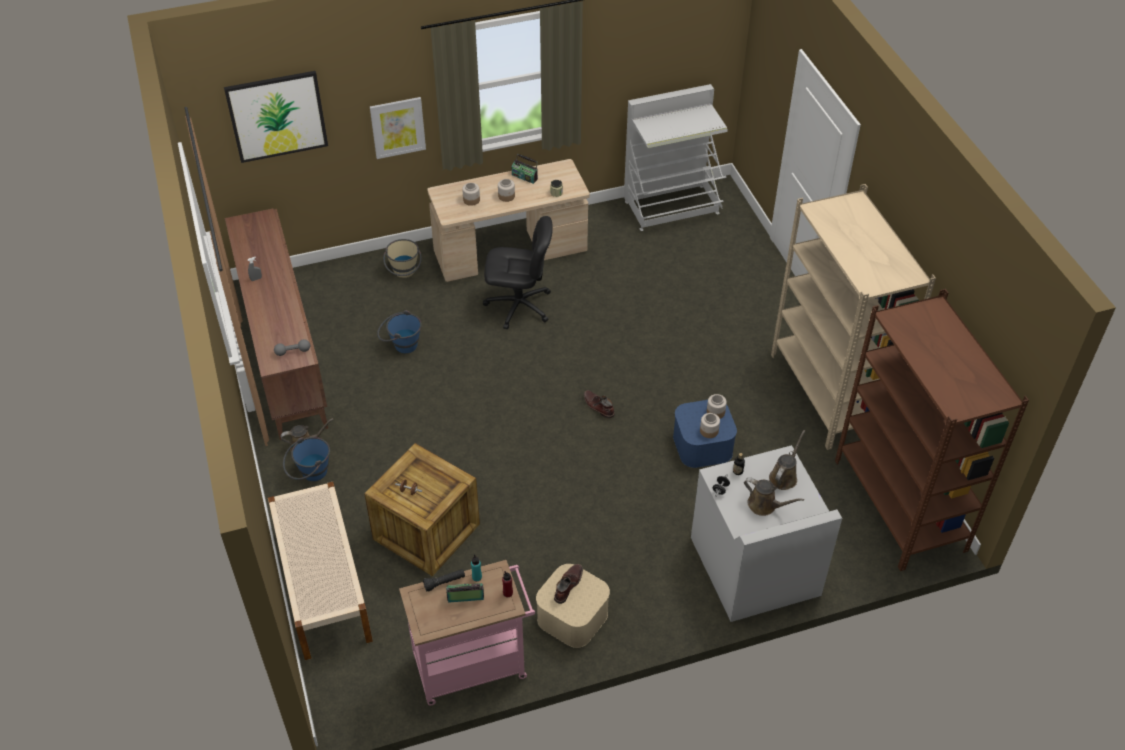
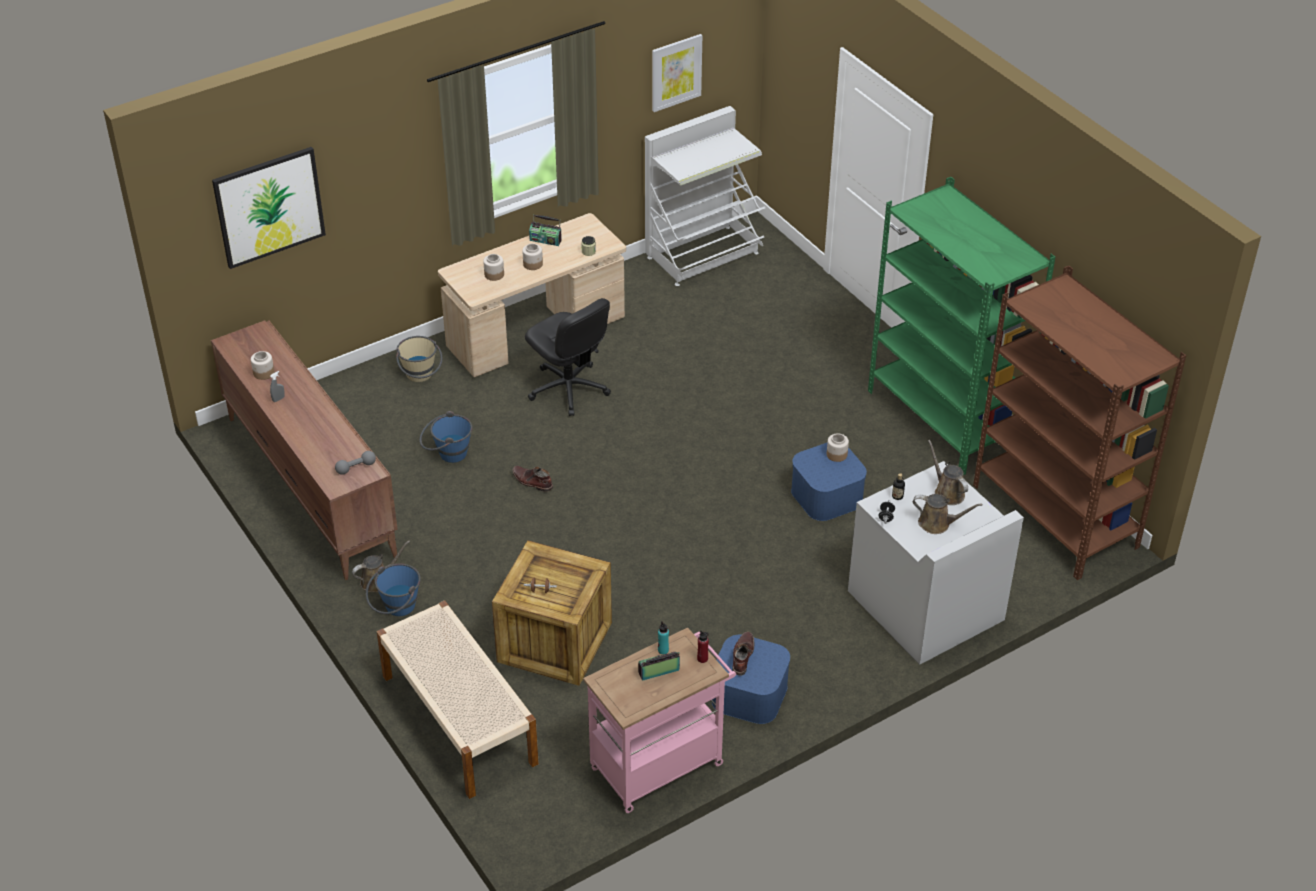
camera: 15 degrees left, 5 degrees down
picture [370,97,426,159] -> picture moved to [652,34,702,112]
black flashlight [423,569,465,592] -> none
black office chair [483,216,553,330] -> black office chair turned 60 degrees clockwise [525,298,611,416]
beige storage box [536,564,610,648] -> blue storage box [712,635,790,724]
brown boot [584,390,615,419] -> brown boot moved to [512,466,553,492]
jar [700,413,720,438] -> jar moved to [251,351,274,380]
brown watering can [769,430,805,490] -> brown watering can turned 45 degrees counterclockwise [928,440,968,505]
beige bookcase [771,184,936,450] -> green bookcase [868,177,1055,475]

